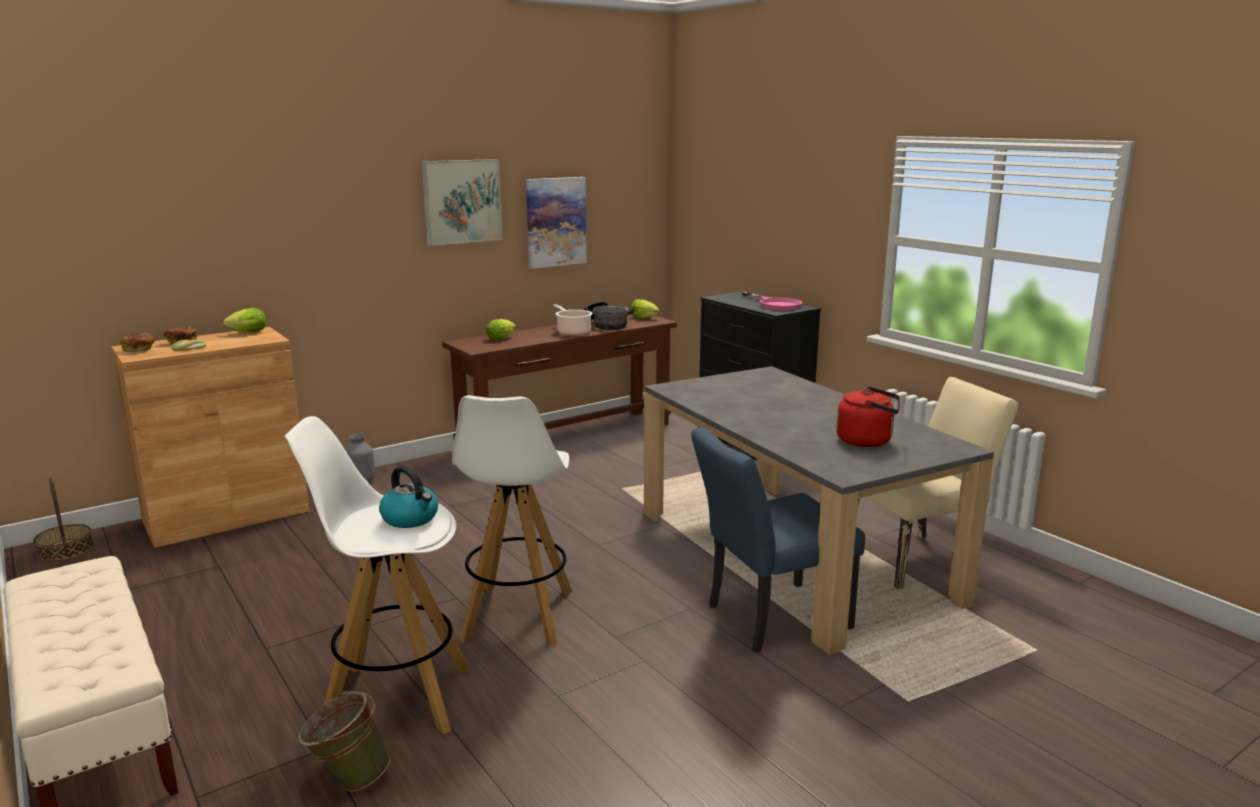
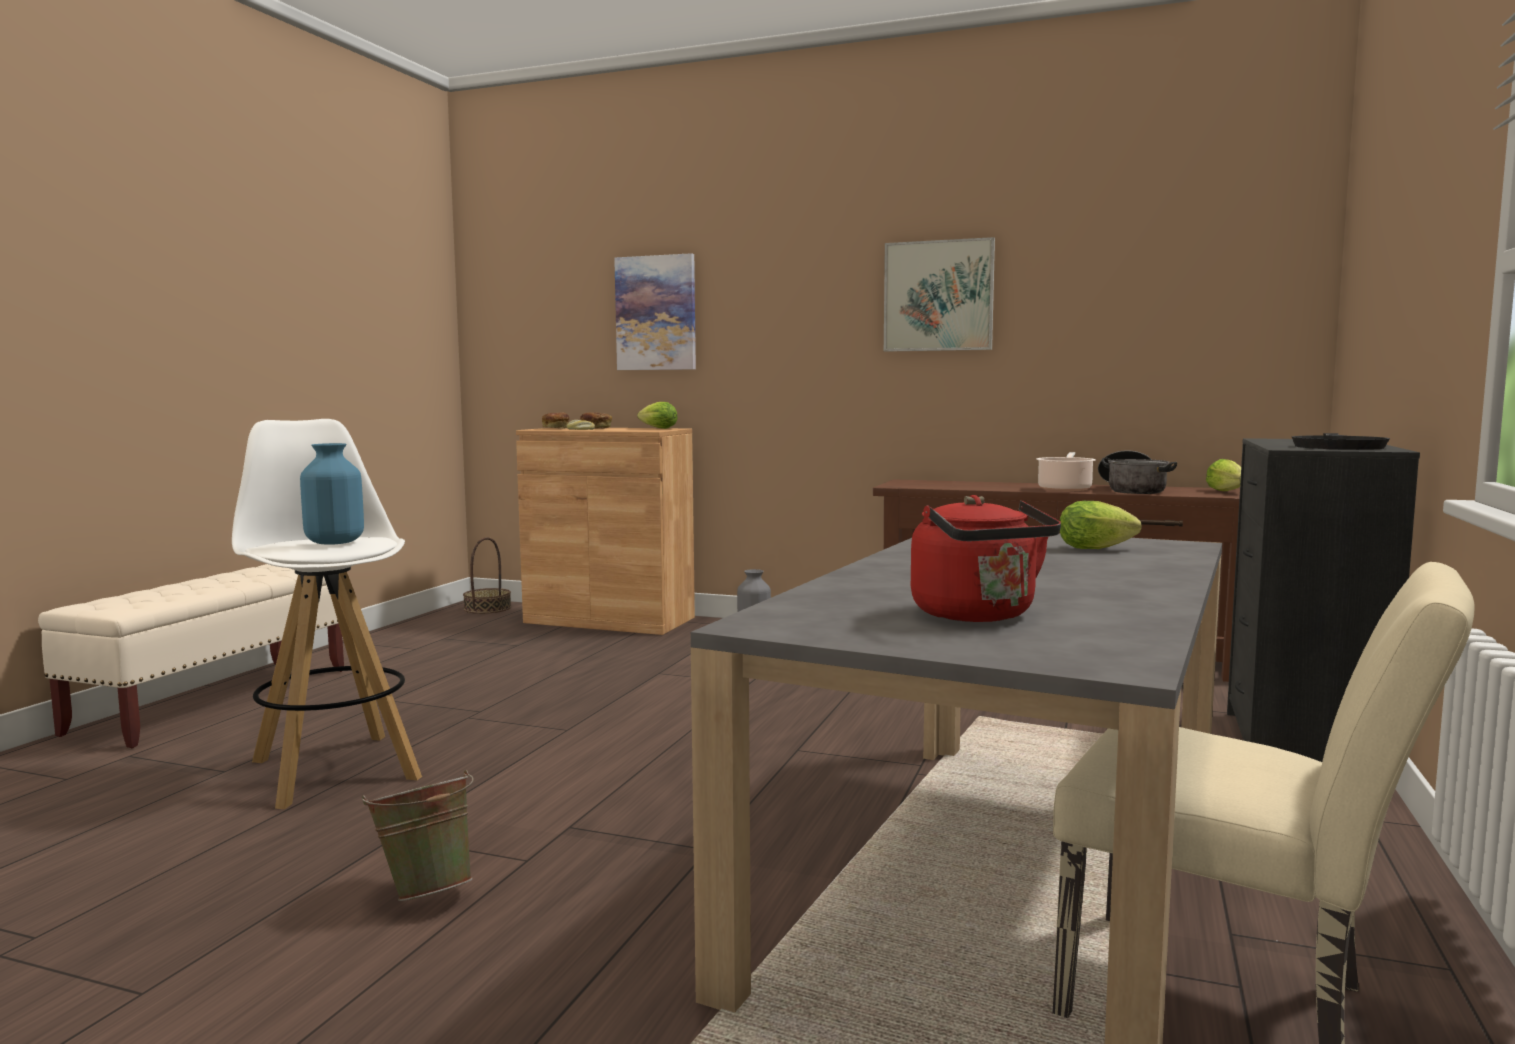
camera: 55 degrees right, 10 degrees down
green bucket [298,690,390,792] -> green bucket moved to [362,770,474,901]
kettle [379,466,438,528] -> blue vase [300,443,364,545]
white stool [452,395,572,647] -> none
lettuce [486,319,516,340] -> lettuce moved to [1060,501,1142,549]
picture [526,177,587,269] -> picture moved to [614,253,696,370]
blue chair [691,427,865,652] -> none
pink frying pan [742,292,802,310] -> black frying pan [1292,433,1390,450]

